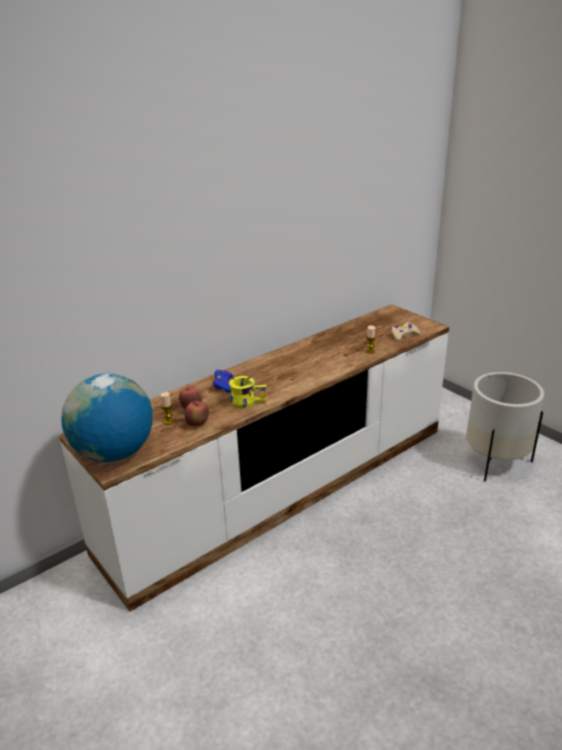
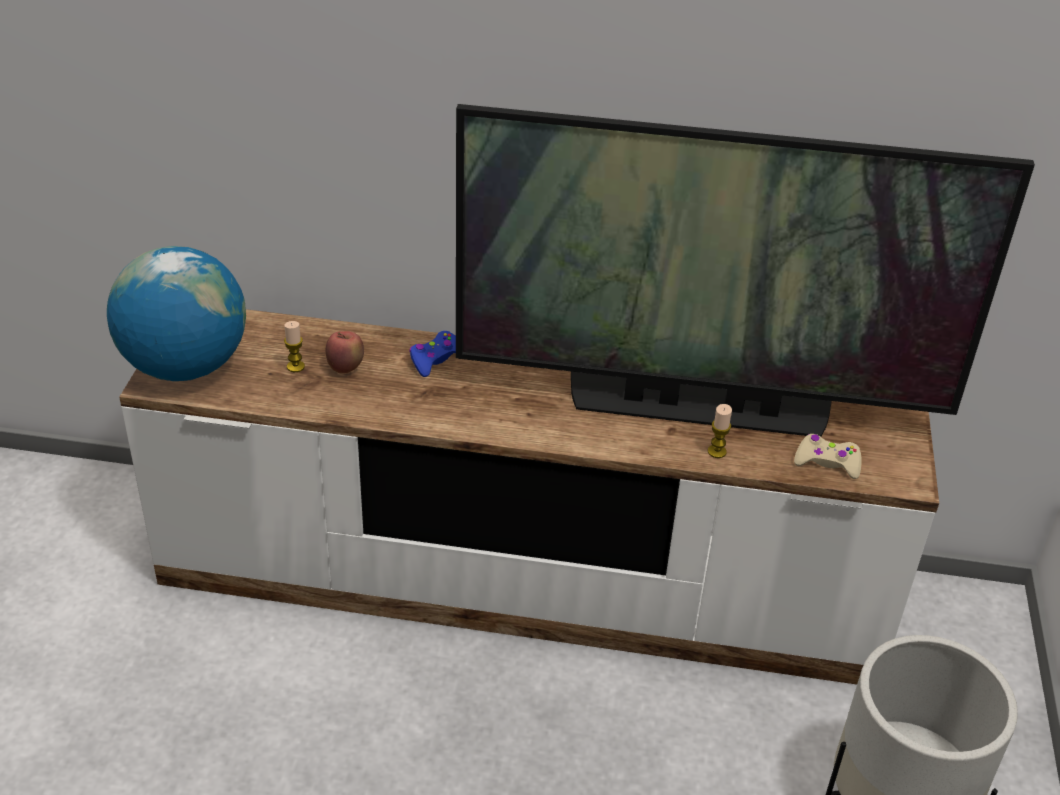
camera: 45 degrees right, 10 degrees up
apple [184,401,209,427] -> none
yellow mug [229,376,266,408] -> none
none -> television [456,104,1035,437]

